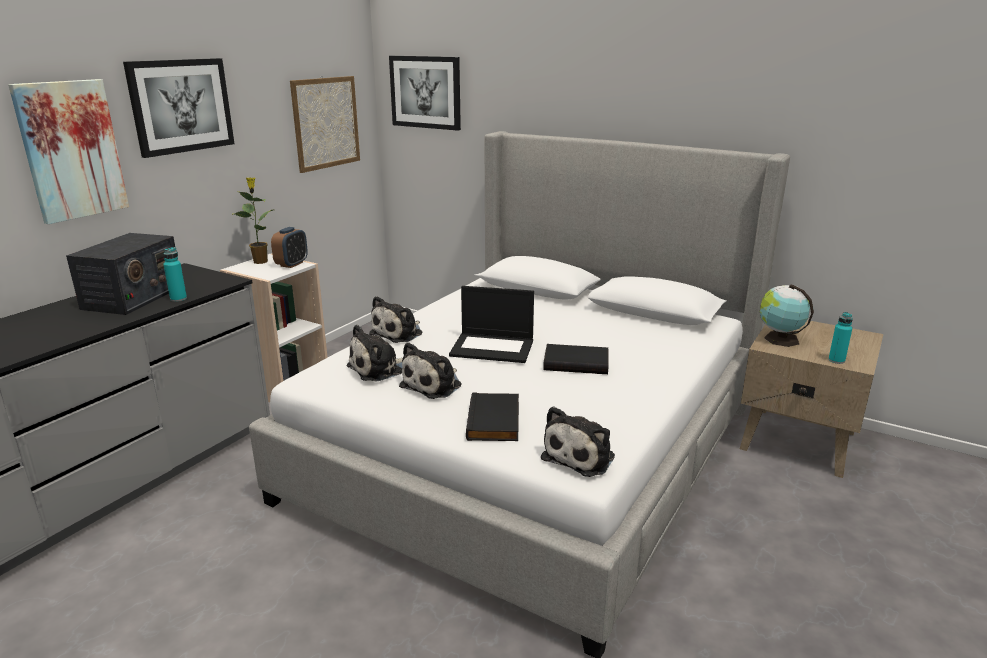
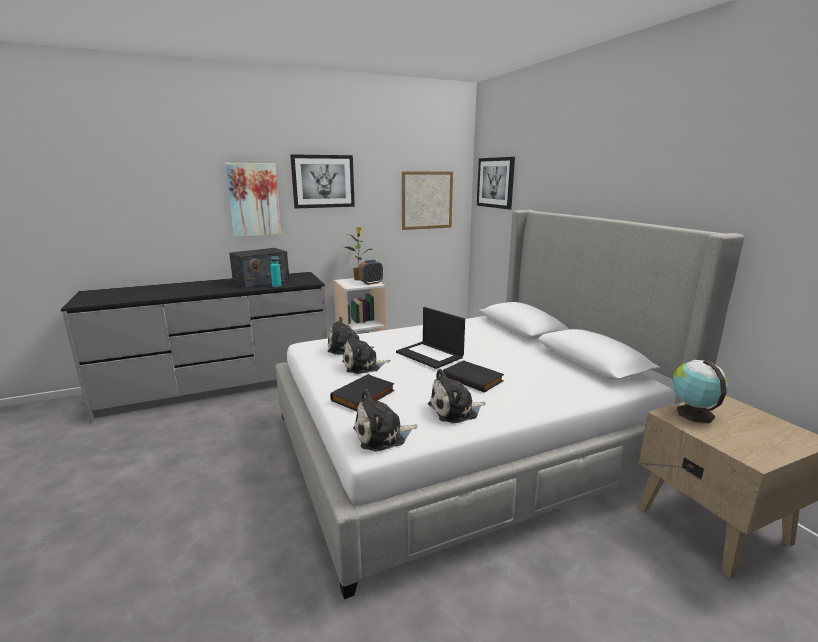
camera: 35 degrees right, 5 degrees down
plush toy [369,296,422,343] -> plush toy moved to [428,369,486,423]
turquoise bottle [828,312,853,364] -> none

